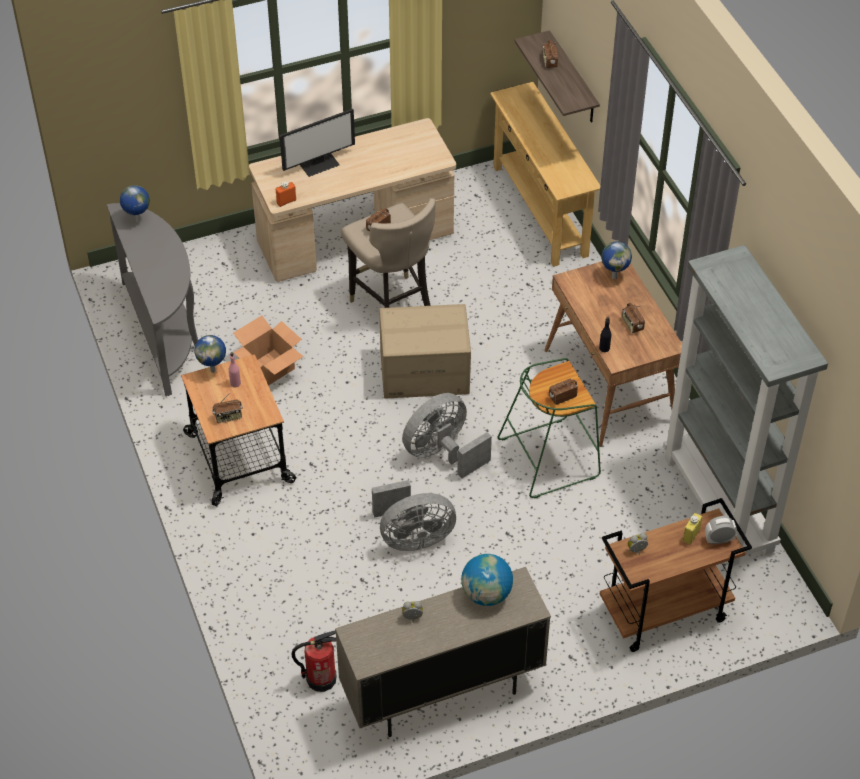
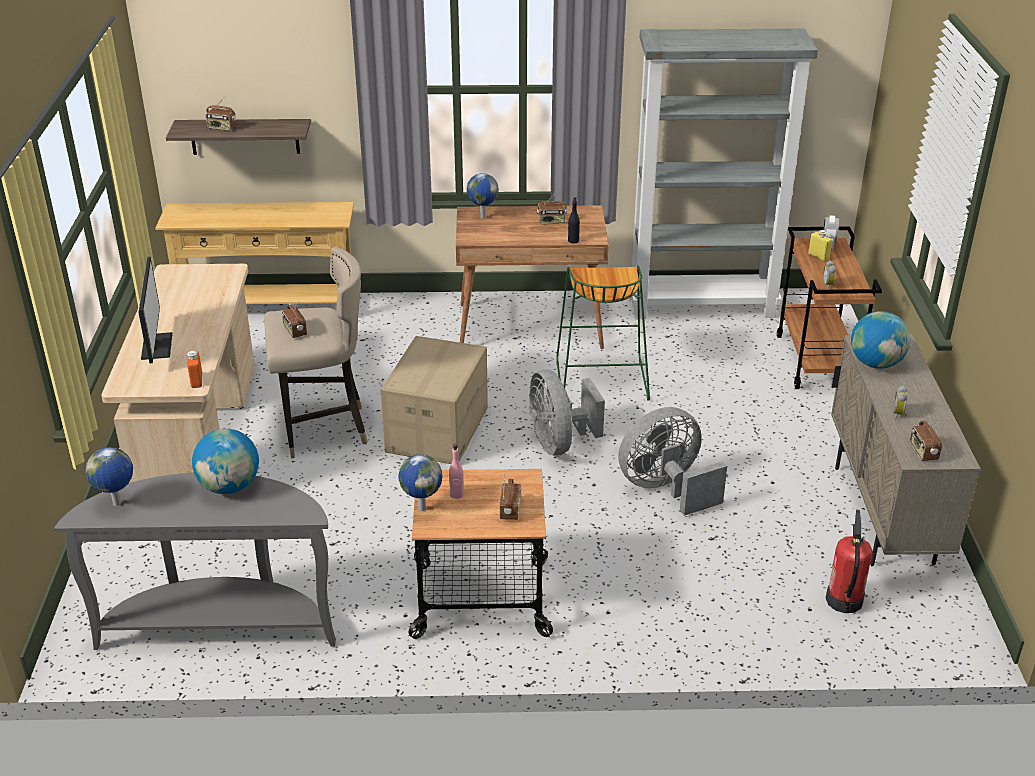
camera: 70 degrees left, 15 degrees down
cardboard box [233,315,304,386] -> none
grey fan [372,480,456,551] -> grey fan turned 120 degrees counterclockwise [618,407,727,516]
radio [549,379,578,405] -> radio moved to [910,421,942,461]
none -> globe [192,429,259,494]

